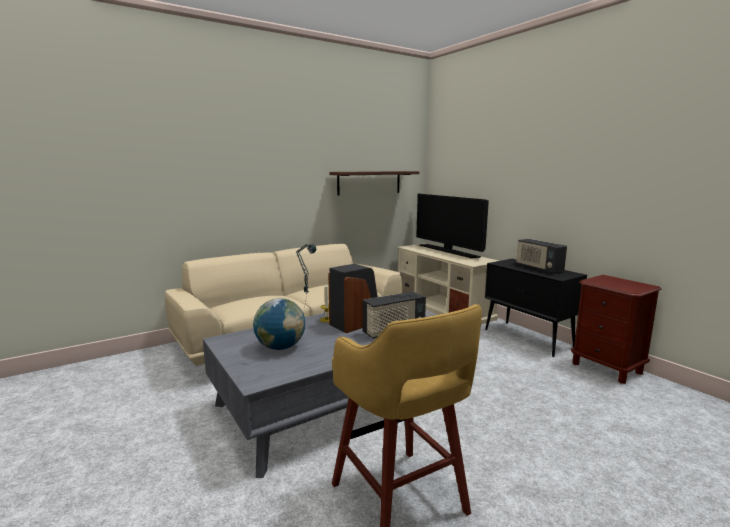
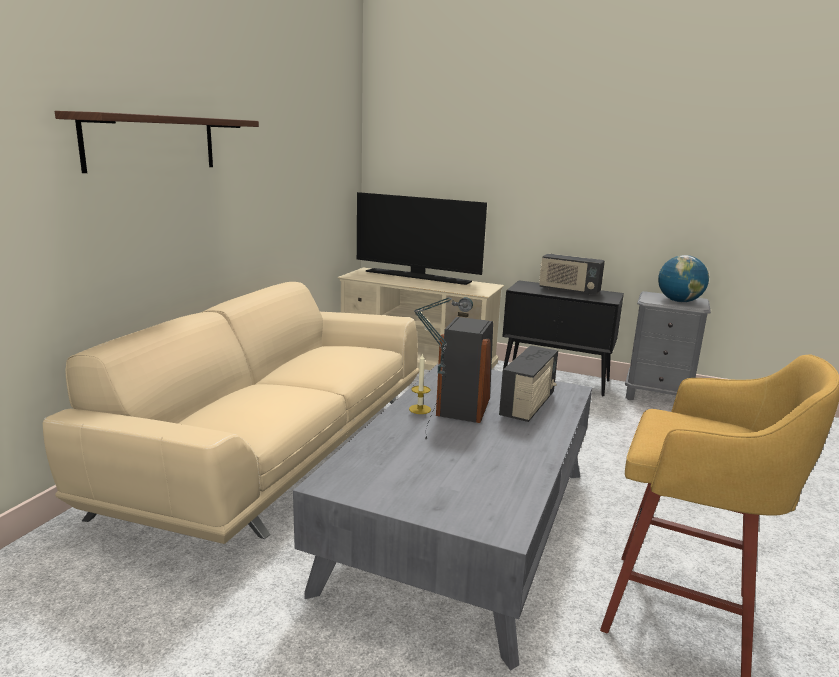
camera: 35 degrees left, 5 degrees up
globe [253,298,305,350] -> globe moved to [658,255,709,302]
shelf [329,171,419,196] -> shelf moved to [55,111,259,173]
brown nightstand [571,275,662,384] -> grey nightstand [625,291,711,400]

